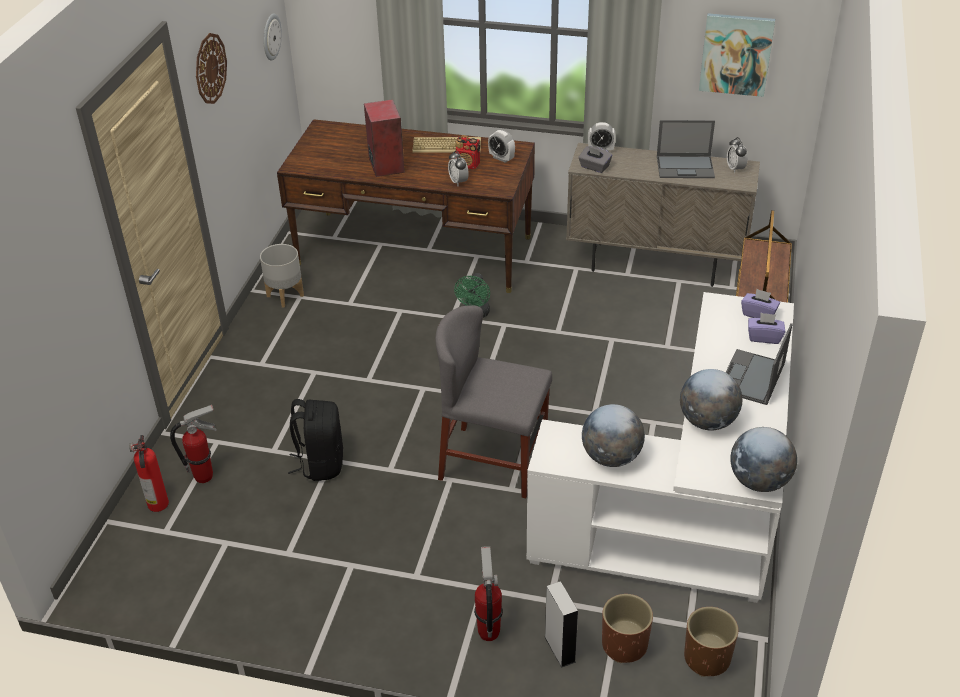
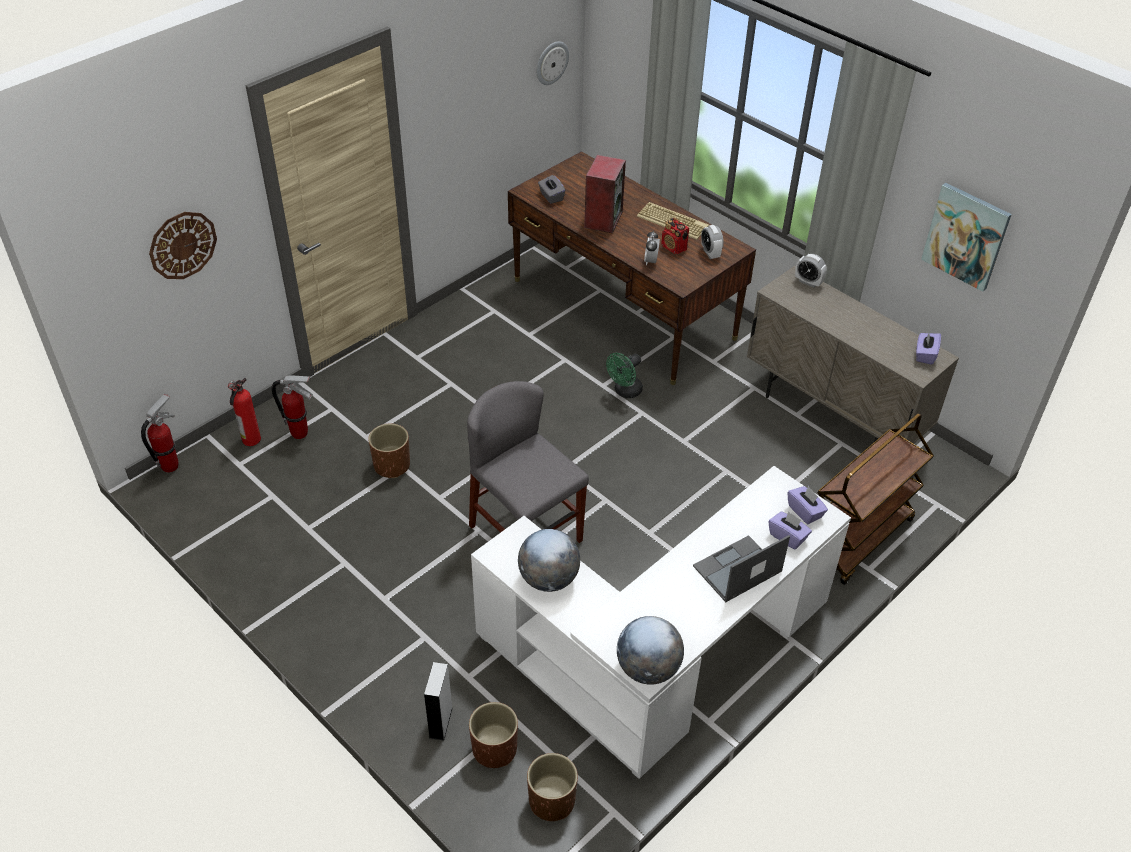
camera: 30 degrees right, 5 degrees up
wall clock [196,33,227,104] -> wall clock moved to [149,212,217,279]
grey planter [260,244,304,308] -> none
black backpack [288,399,343,481] -> brown planter [368,423,410,478]
fire extinguisher [474,546,503,641] -> fire extinguisher moved to [141,394,178,473]
grey tissue box [578,146,612,173] -> grey tissue box moved to [538,175,565,204]
laptop [657,120,715,178] -> none
globe [680,369,742,430] -> none
alarm clock [727,137,748,173] -> purple tissue box [916,332,941,365]

